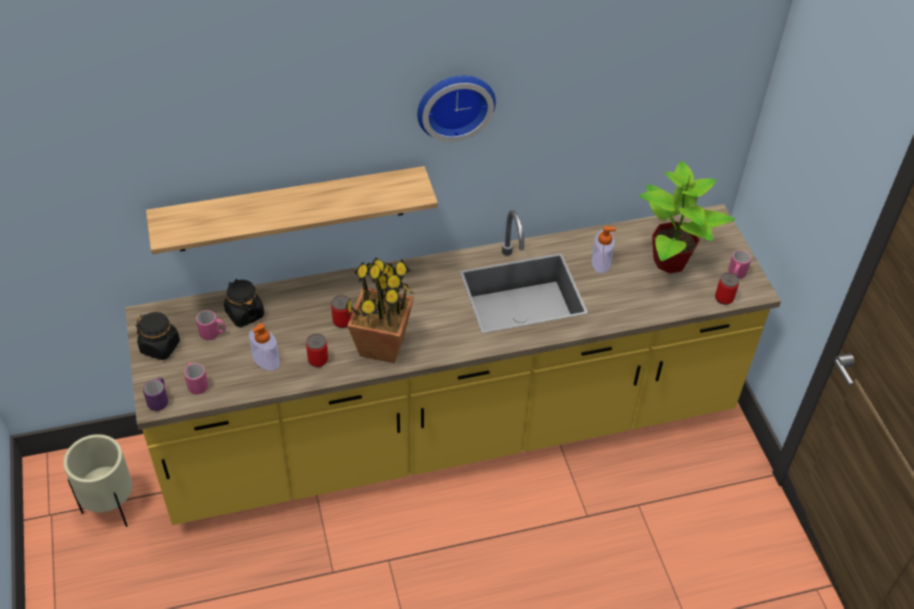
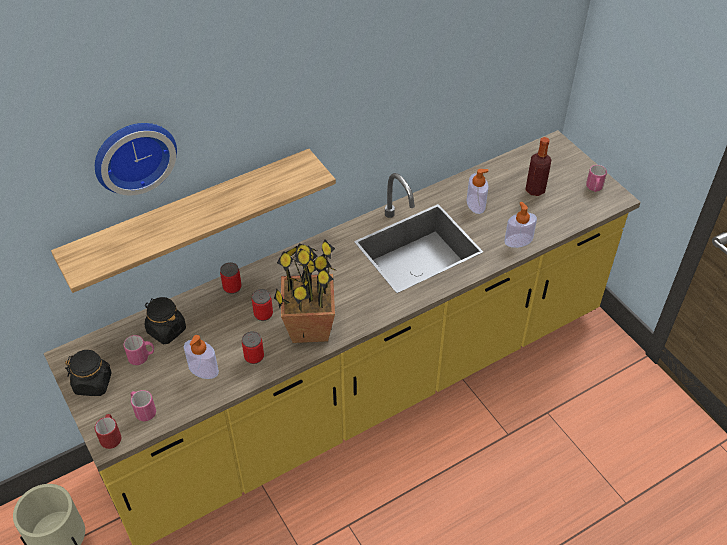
camera: 15 degrees left, 0 degrees up
purple mug [143,377,168,411] -> red mug [95,414,121,449]
wall clock [417,76,496,142] -> wall clock moved to [95,123,177,195]
potted plant [639,161,735,273] -> bottle [525,137,551,196]
can [715,273,739,305] -> can moved to [220,262,242,294]
none -> soap dispenser [504,202,537,248]

